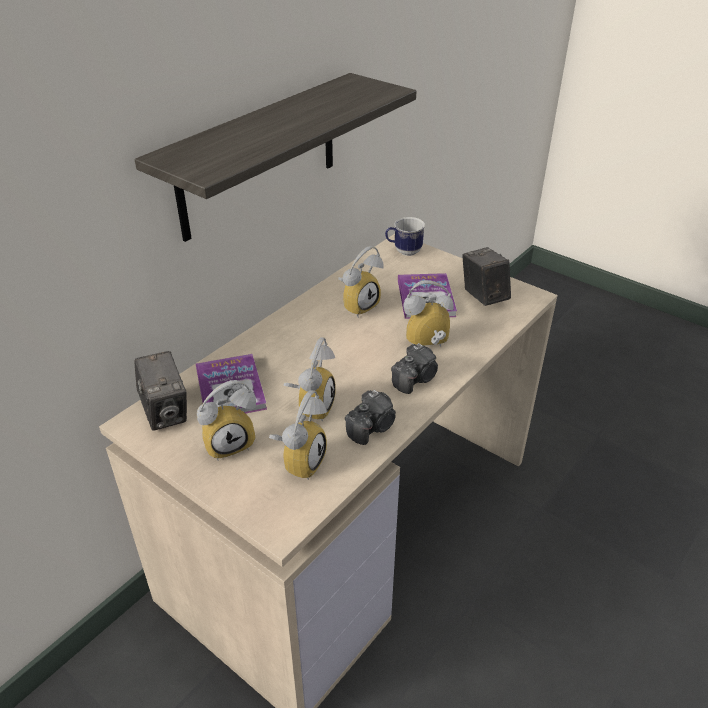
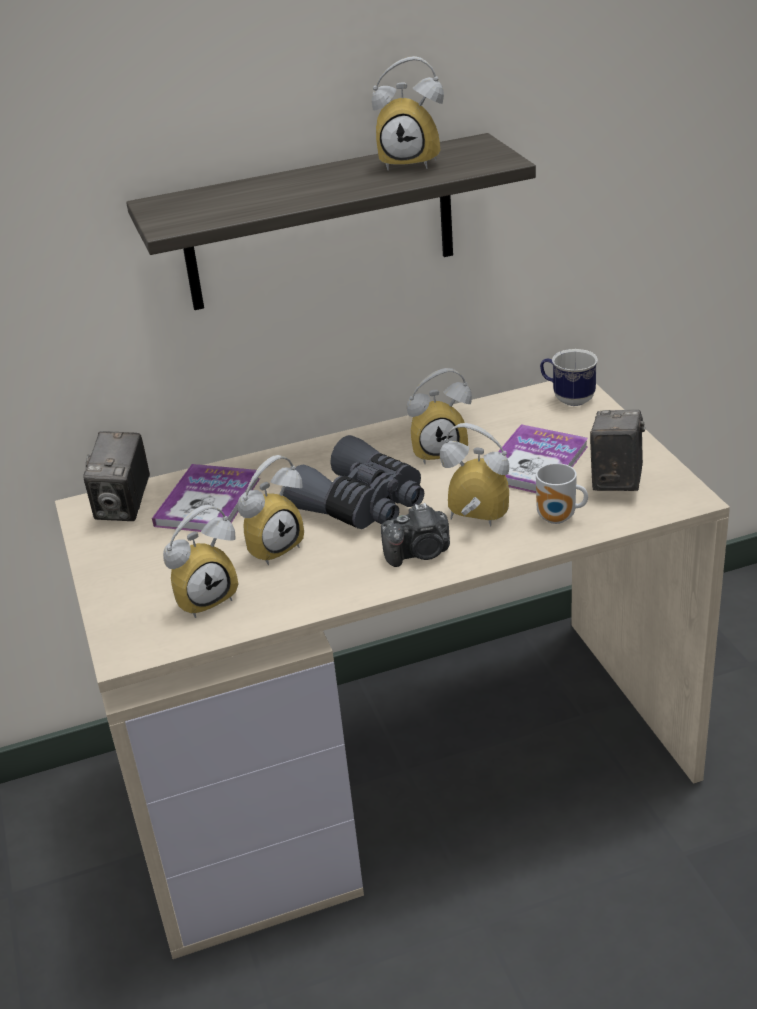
camera: 35 degrees right, 5 degrees down
alarm clock [197,380,256,461] -> alarm clock moved to [372,56,444,171]
camera [345,390,396,445] -> none
none -> grey binoculars [283,435,424,529]
none -> mug [536,463,588,524]

